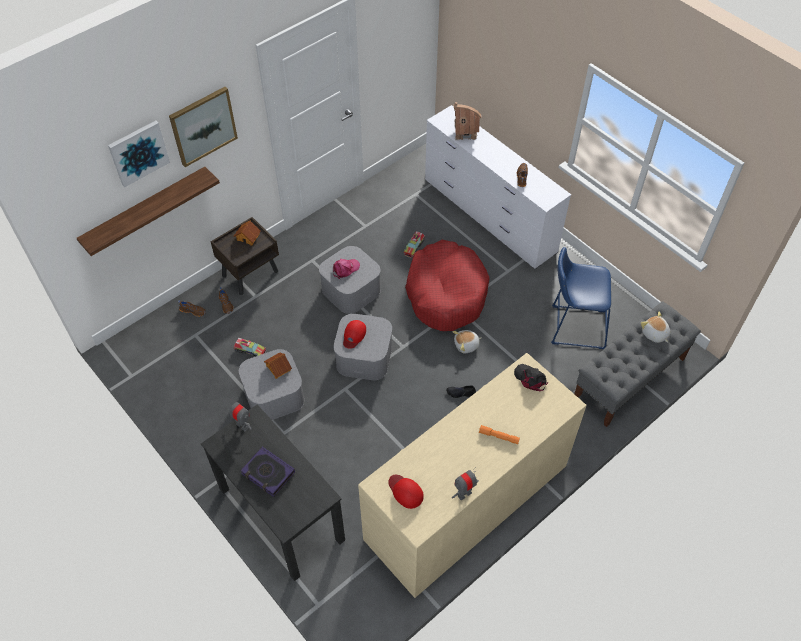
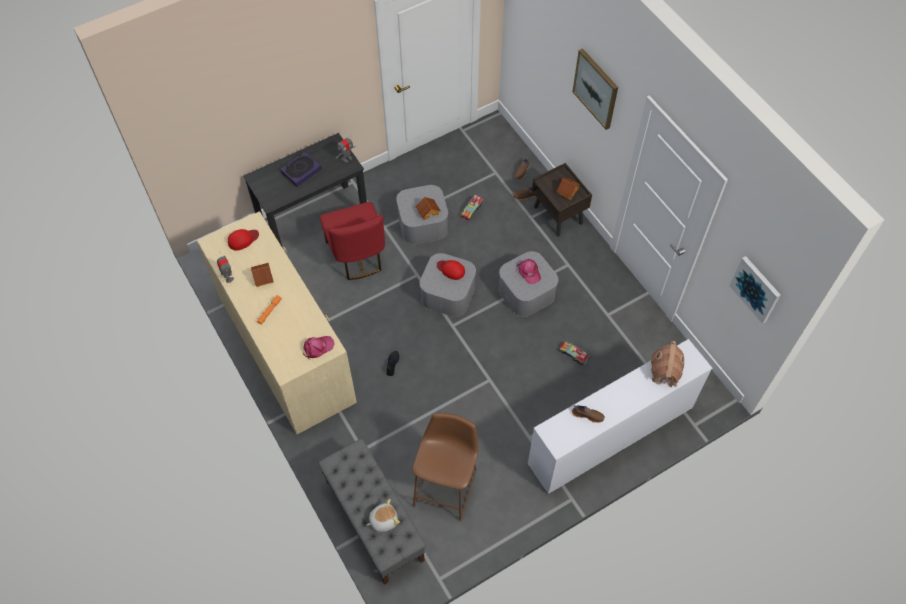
camera: 100 degrees right, 5 degrees up
shelf [76,167,220,256] -> none
picture [108,121,170,187] -> picture moved to [729,256,781,324]
red dog bed [405,240,490,331] -> none
plush toy [452,330,481,353] -> none
black cap [514,364,548,391] -> pink cap [303,336,335,360]
blue stool [551,247,611,349] -> brown stool [412,413,478,521]
none -> toy house [251,263,274,287]
none -> red chair [320,202,385,280]

